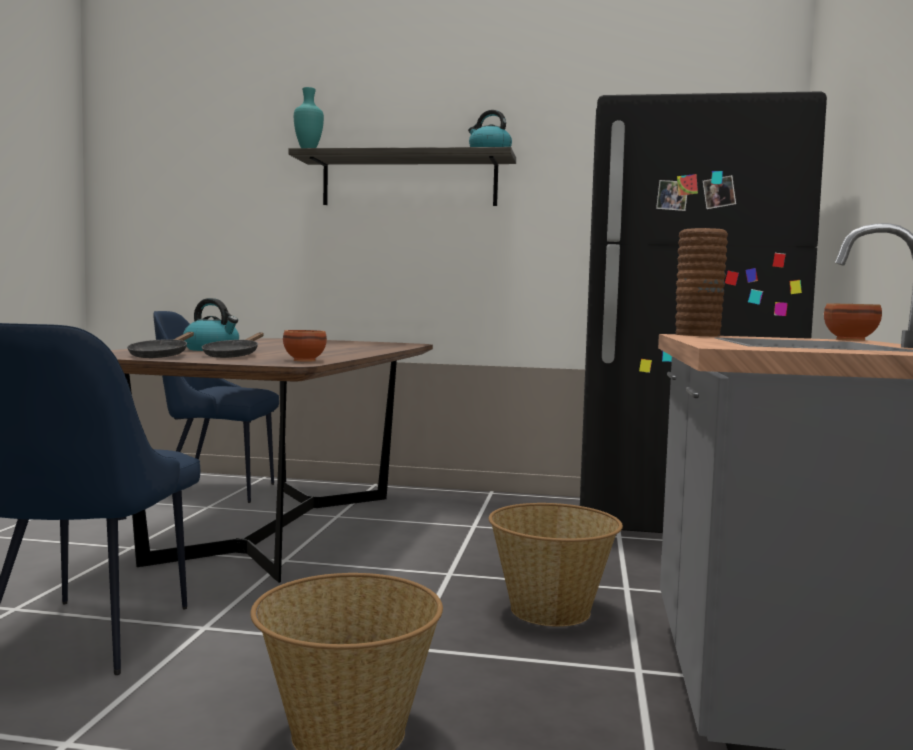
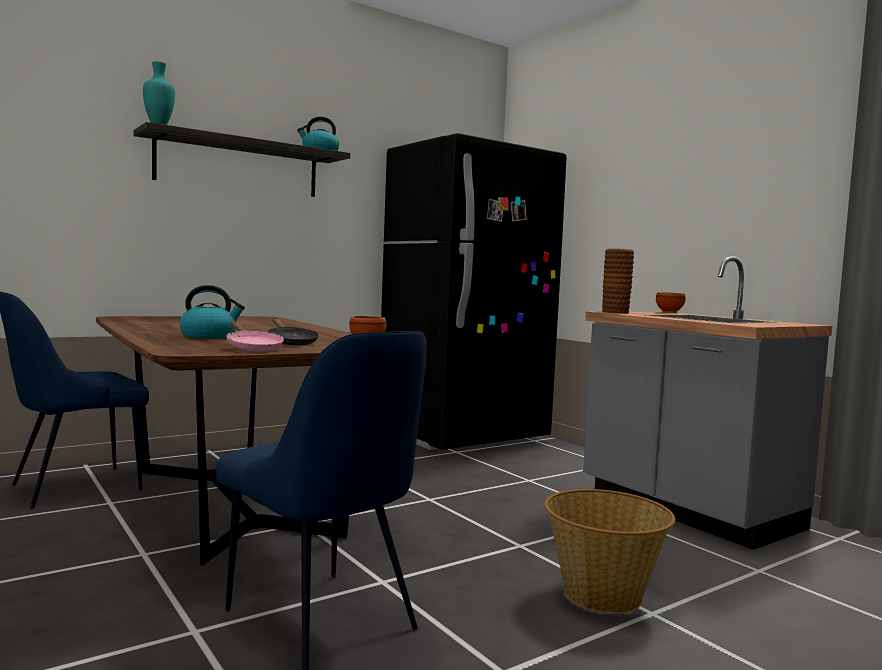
camera: 45 degrees left, 0 degrees up
black frying pan [127,332,194,358] -> pink frying pan [227,321,284,351]
basket [489,503,623,627] -> none

